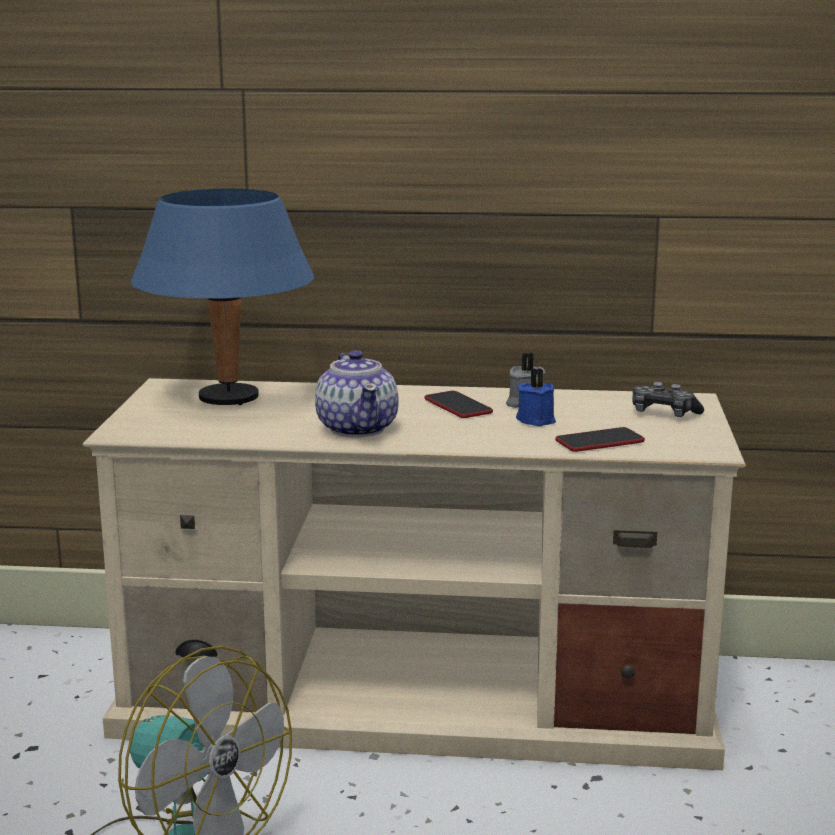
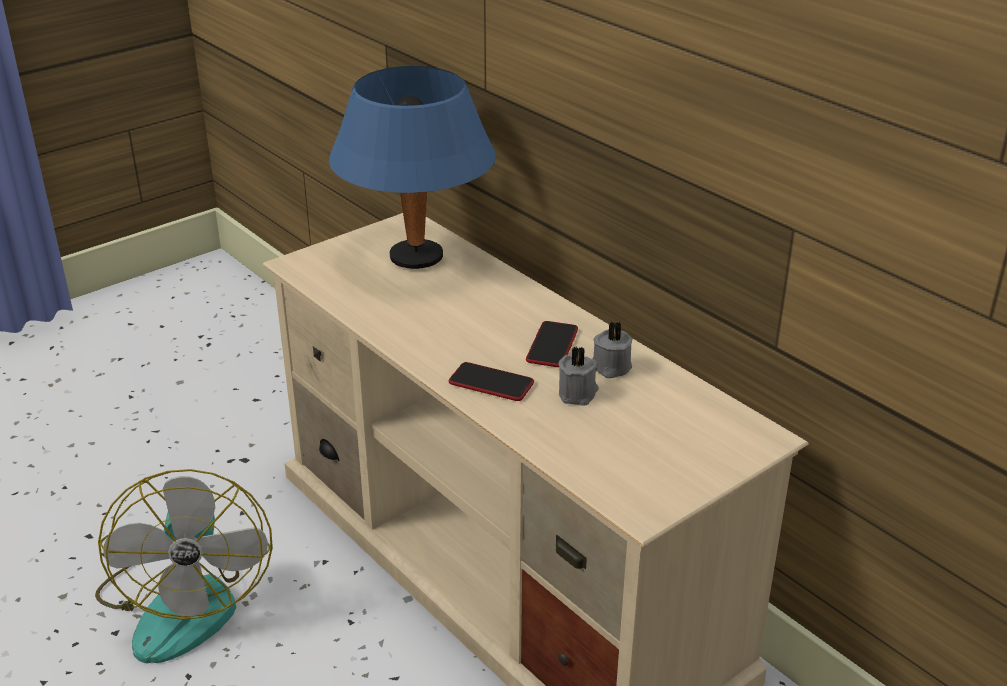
camera: 45 degrees right, 15 degrees up
teapot [315,350,399,438] -> none
blue candle [516,368,556,426] -> grey candle [558,346,599,406]
phone [555,427,645,452] -> phone moved to [449,362,534,401]
game controller [632,382,704,417] -> none

